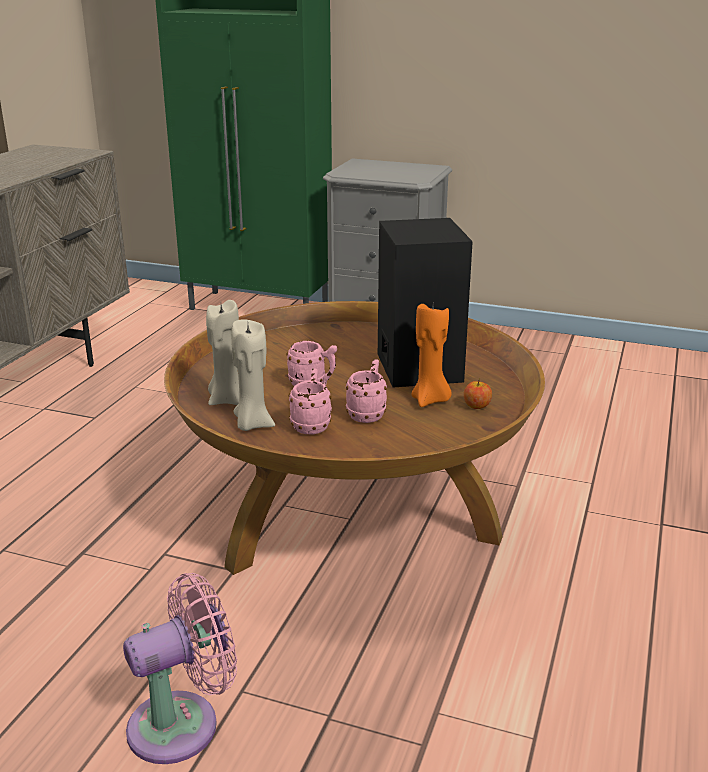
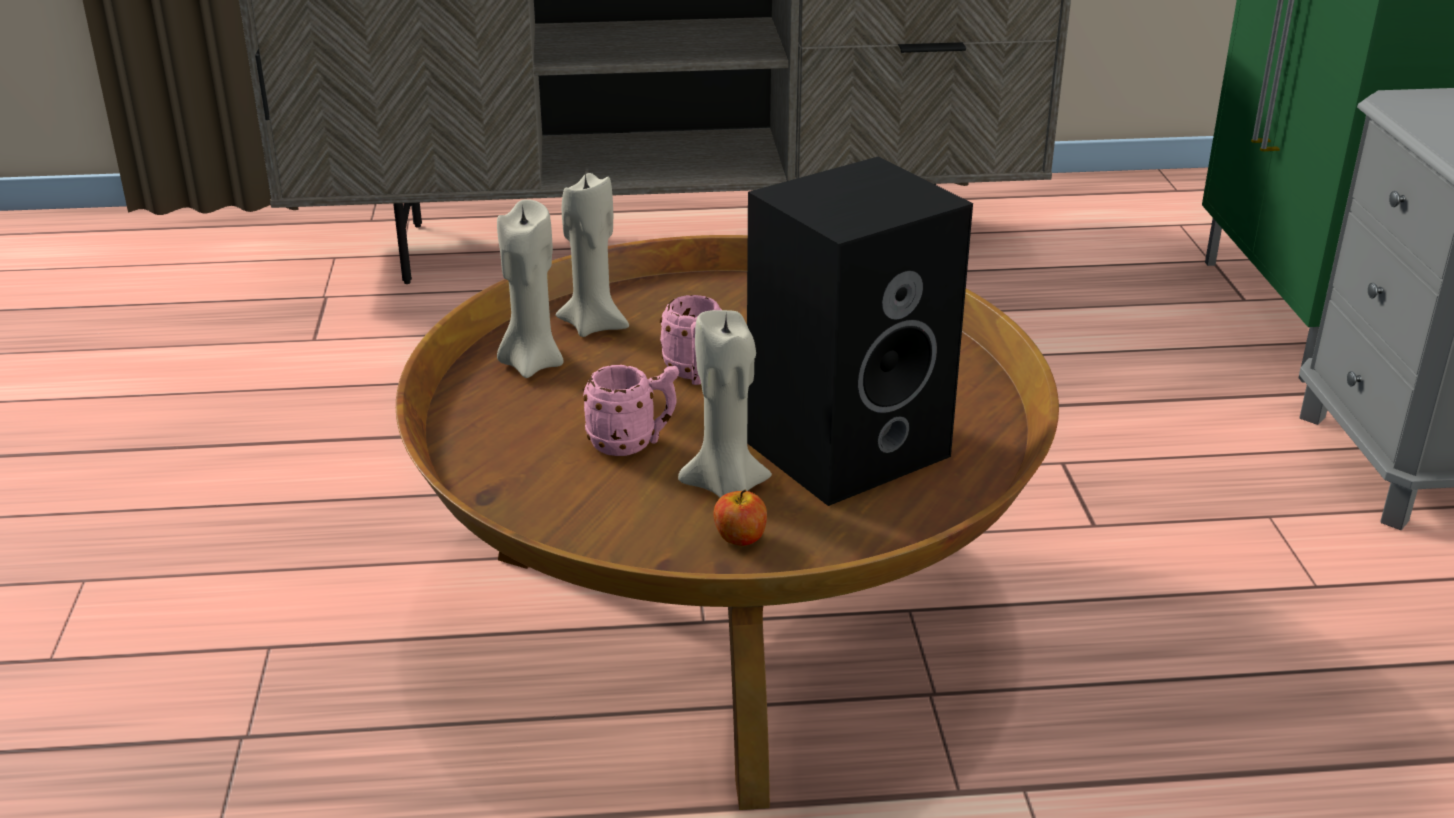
camera: 65 degrees right, 5 degrees up
pink fan [123,573,237,764] -> none
pink mug [289,368,332,434] -> none
orange candle [411,304,452,407] -> beige candle [678,310,772,498]

